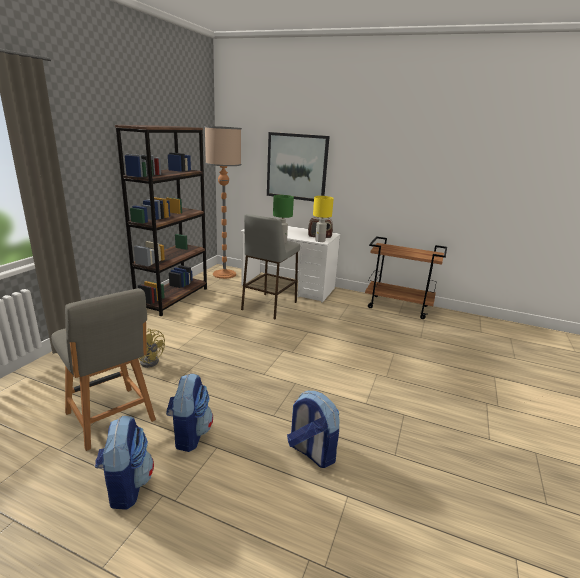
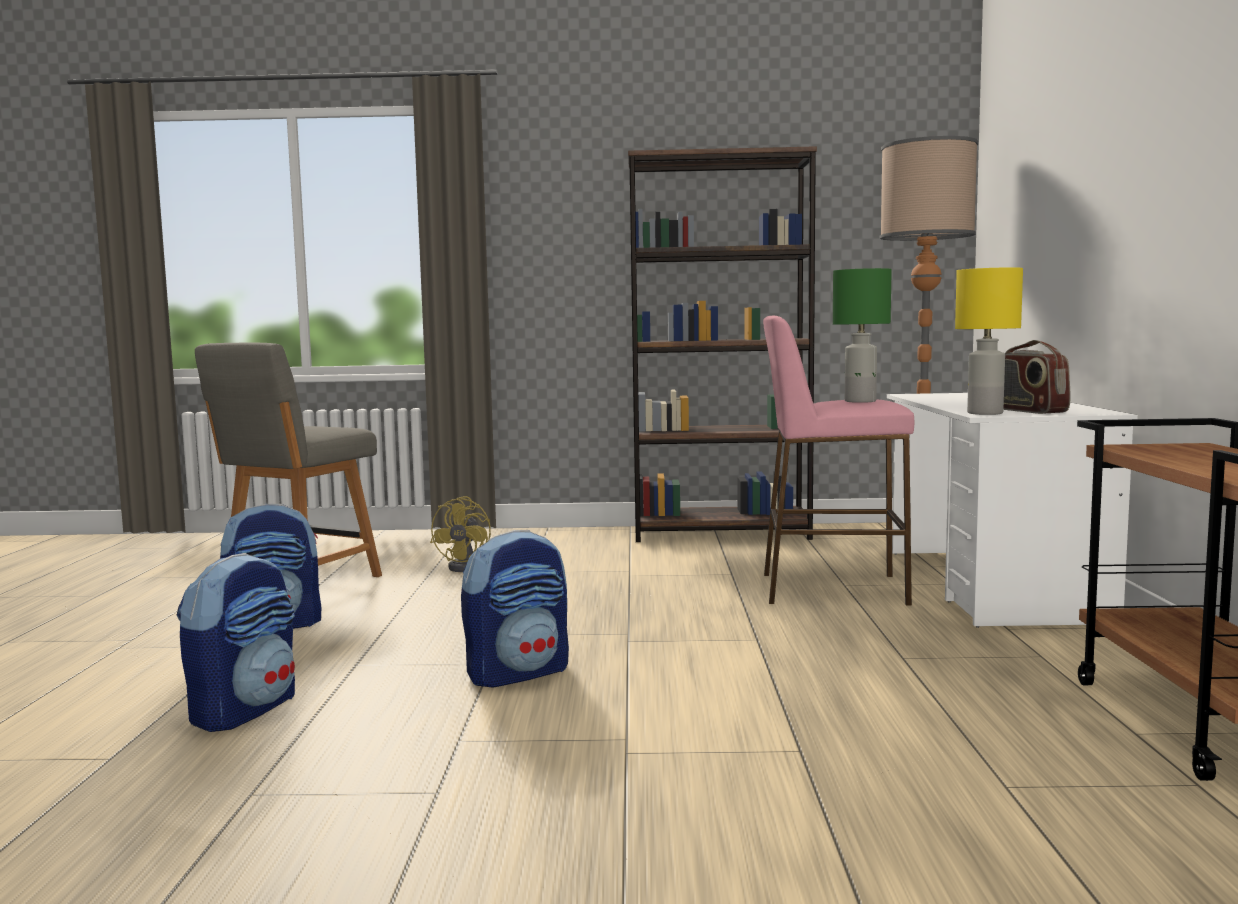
camera: 70 degrees right, 15 degrees down
backpack [95,416,154,510] -> backpack moved to [461,530,569,688]
grey stool [241,214,300,319] -> pink stool [763,316,914,606]
picture [267,132,330,201] -> none

